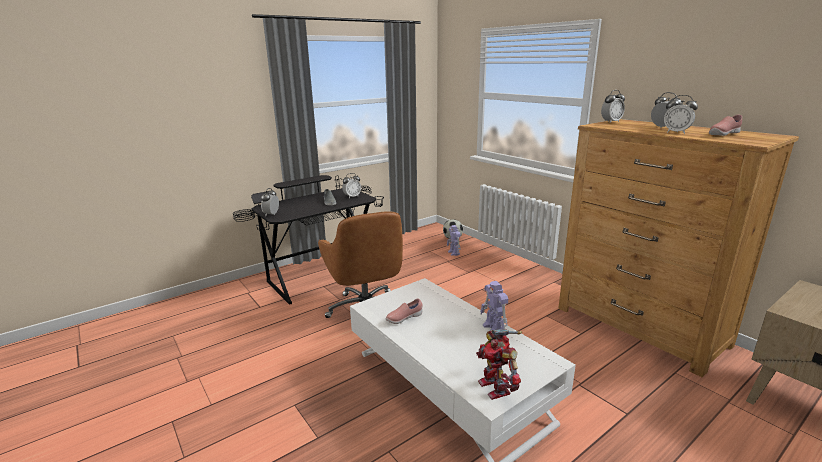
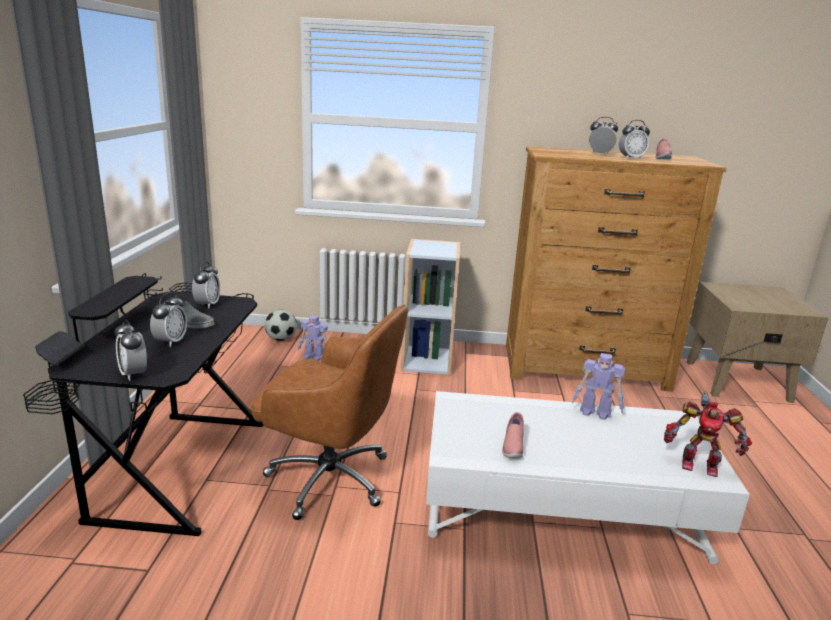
camera: 50 degrees left, 0 degrees up
alarm clock [601,90,625,123] -> alarm clock moved to [150,293,187,347]
none -> bookcase [401,239,460,375]

